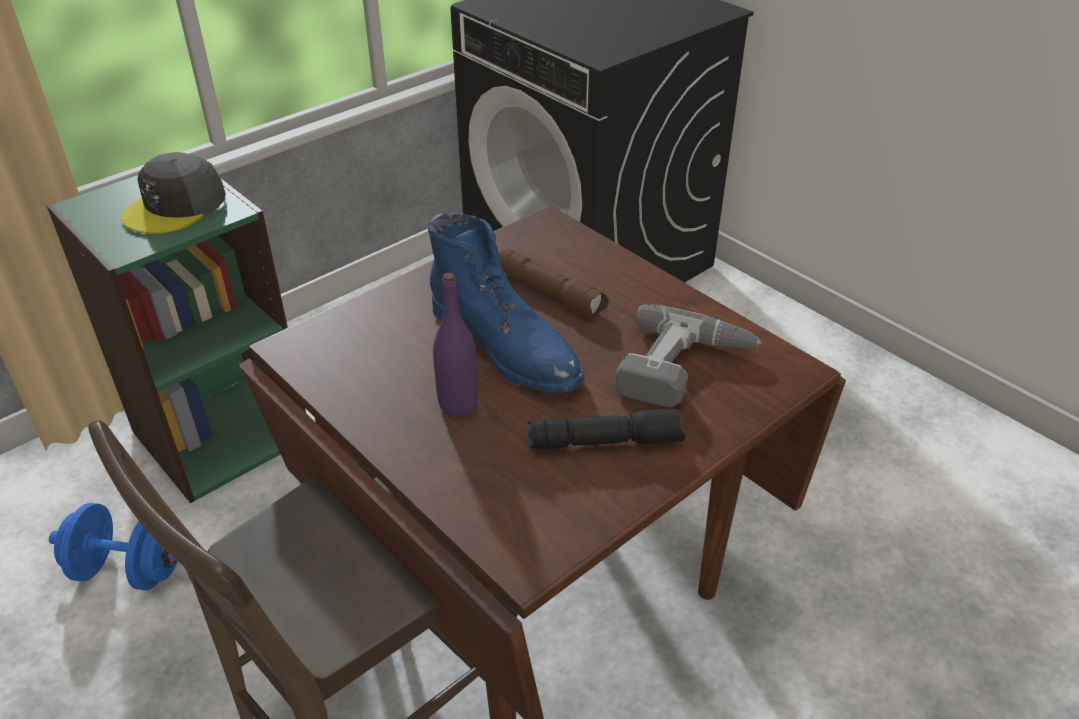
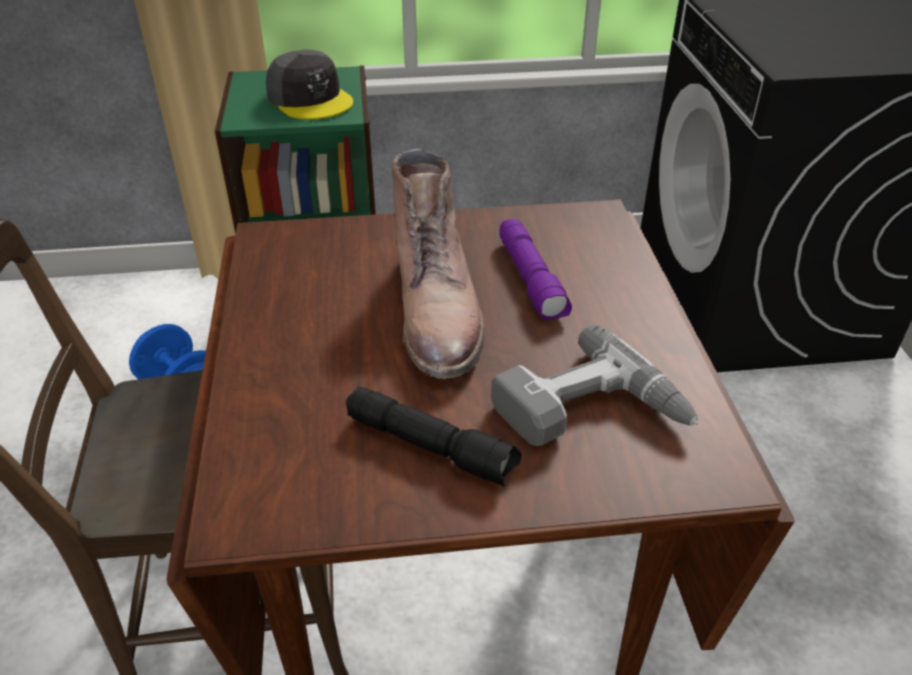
camera: 35 degrees right, 0 degrees up
grey cap [121,152,226,234] -> grey cap turned 105 degrees counterclockwise [266,49,353,120]
blue boot [428,213,585,394] -> brown boot [392,149,485,379]
purple bottle [433,273,478,416] -> none
brown flashlight [498,248,609,319] -> purple flashlight [499,219,572,320]

